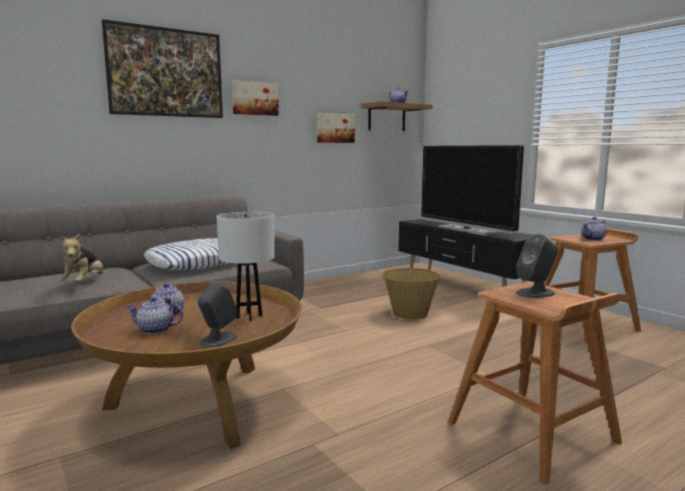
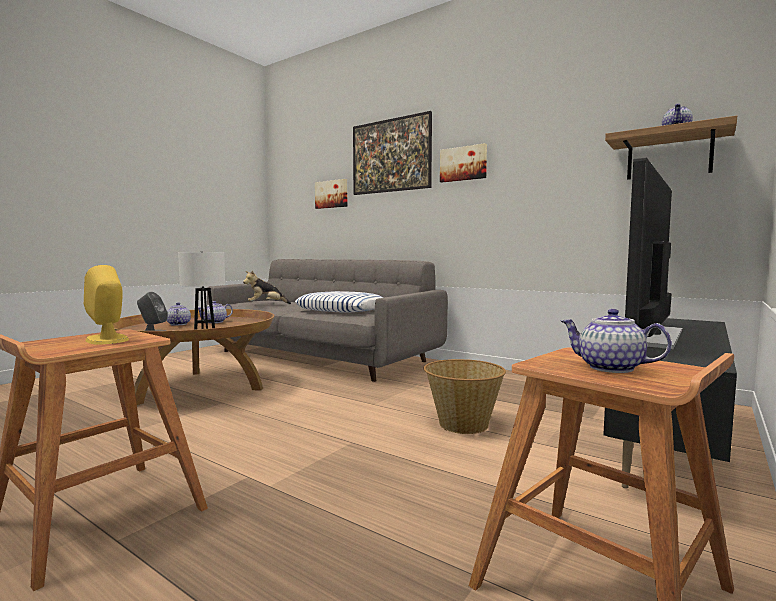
camera: 70 degrees right, 5 degrees down
picture [317,113,355,143] -> picture moved to [315,179,347,209]
grey speaker [516,234,558,298] -> yellow speaker [84,265,129,345]

